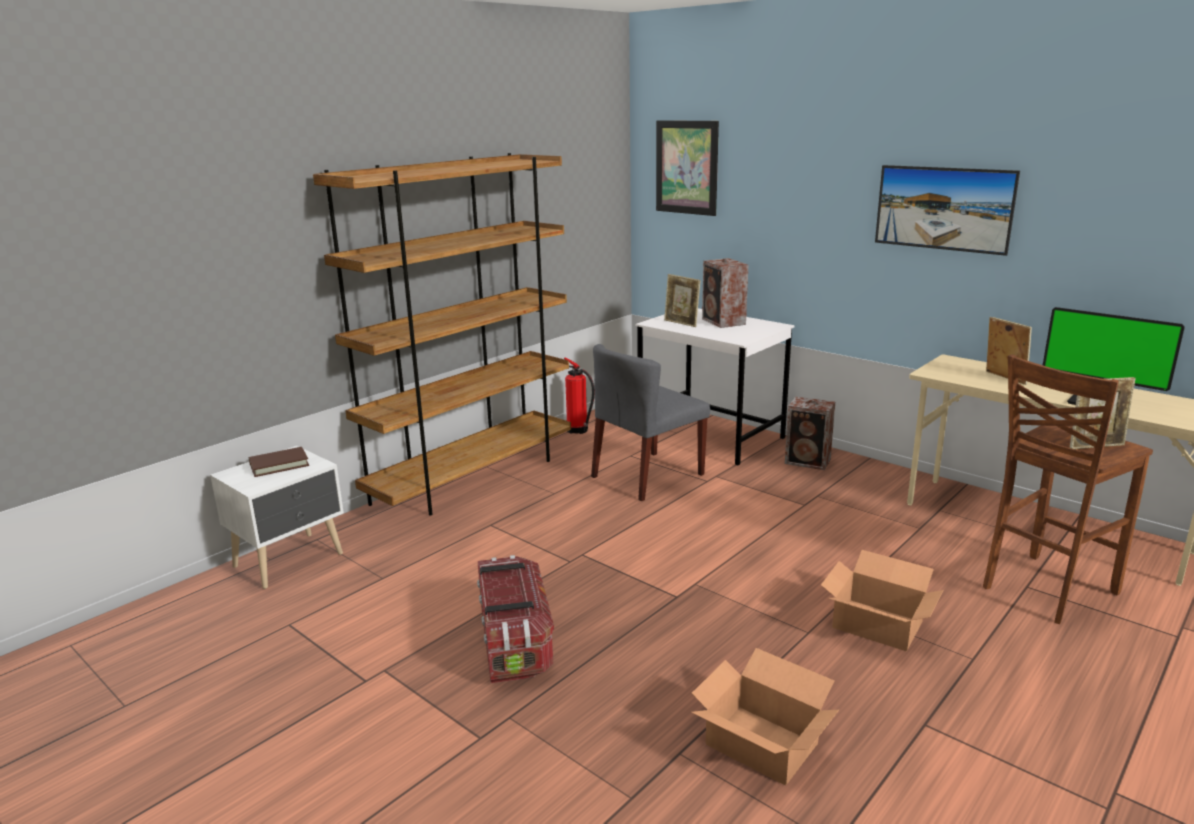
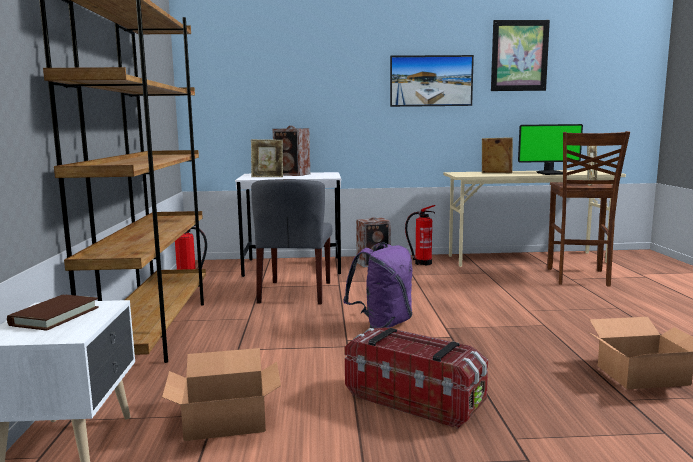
camera: 45 degrees left, 10 degrees down
picture [656,120,719,216] -> picture moved to [491,20,550,91]
cardboard box [821,550,943,651] -> cardboard box moved to [162,348,281,441]
none -> purple backpack [343,242,413,328]
none -> fire extinguisher [405,205,435,266]

